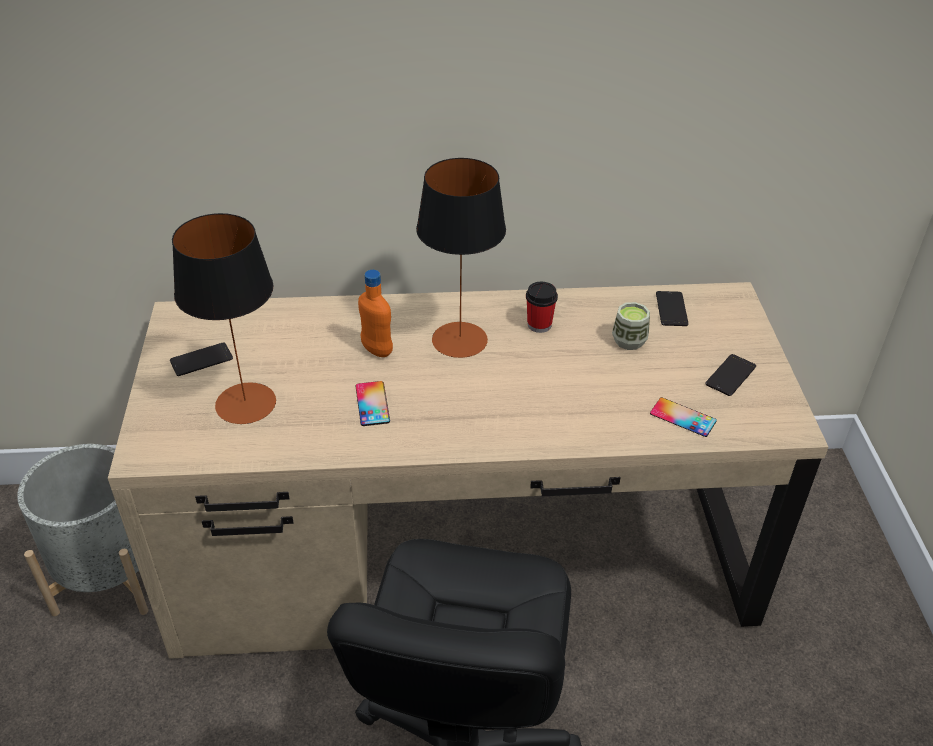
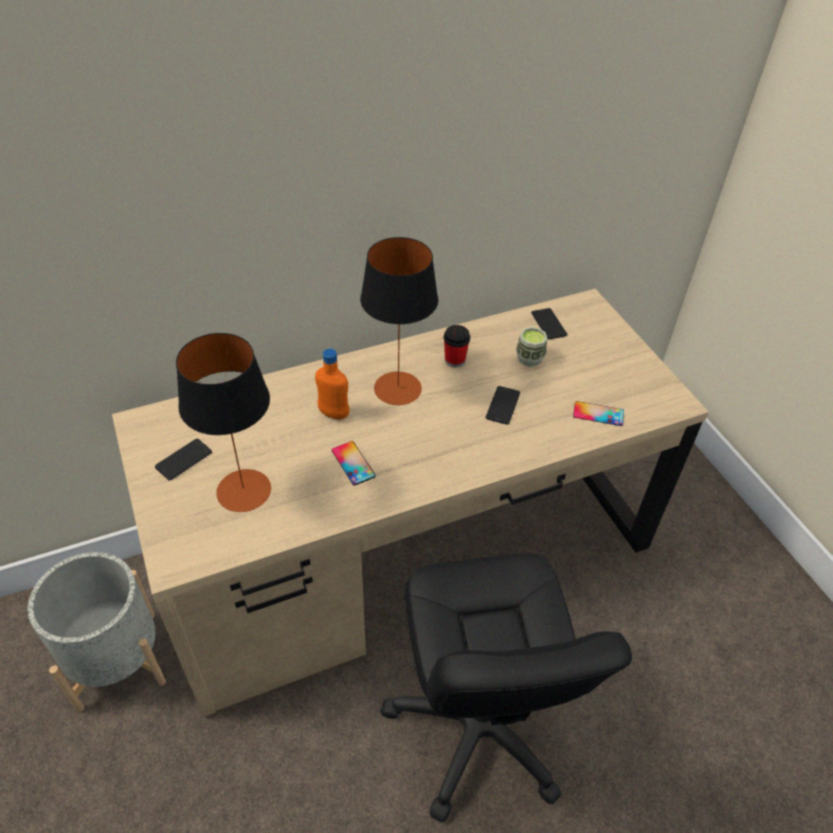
camera: 20 degrees left, 5 degrees up
phone [705,354,756,396] -> phone moved to [486,386,520,425]

